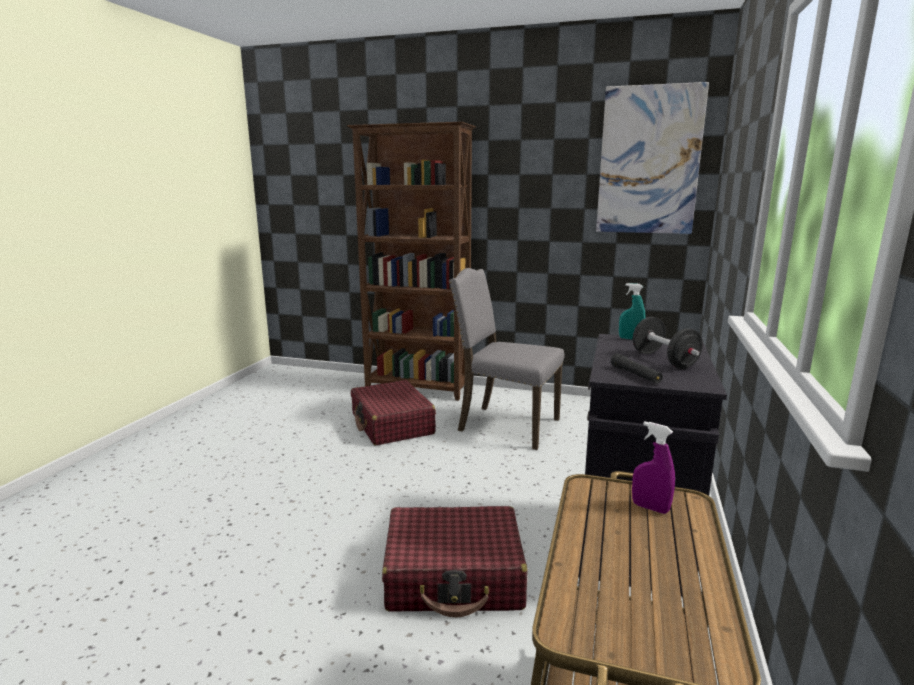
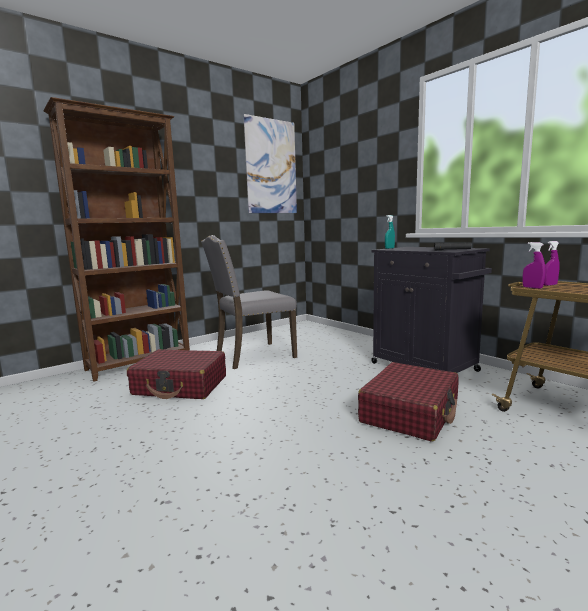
camera: 55 degrees left, 5 degrees down
black dumbbell [633,317,703,369] -> none
none -> purple spray bottle [522,242,546,289]

